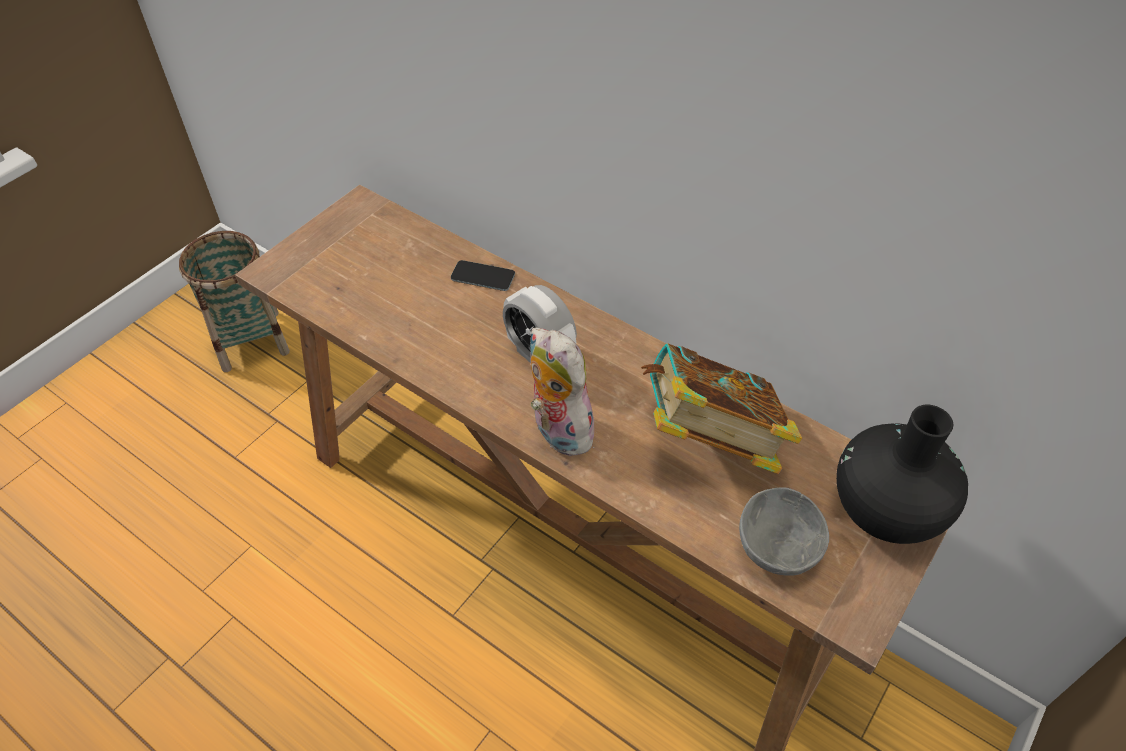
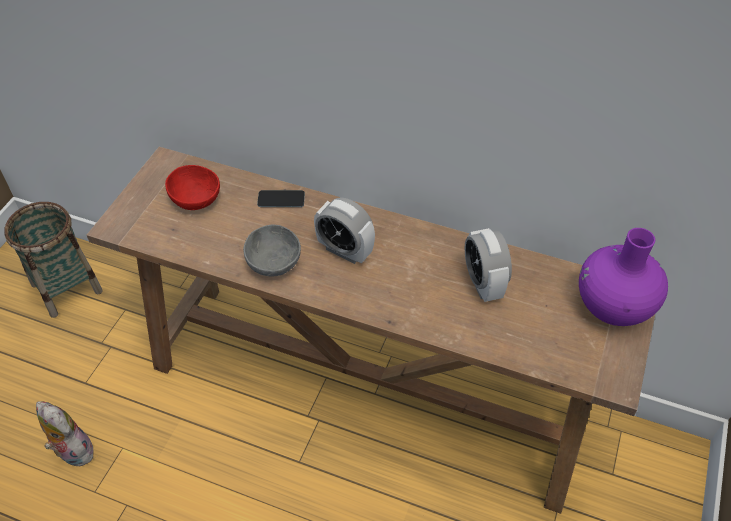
camera: 15 degrees left, 0 degrees up
plush toy [530,328,597,456] -> plush toy moved to [36,401,95,466]
book [641,343,802,474] -> alarm clock [465,228,512,302]
grey bowl [739,487,829,576] -> grey bowl moved to [243,224,301,276]
black vase [836,405,968,544] -> purple vase [579,228,668,326]
none -> red bowl [165,165,220,210]

